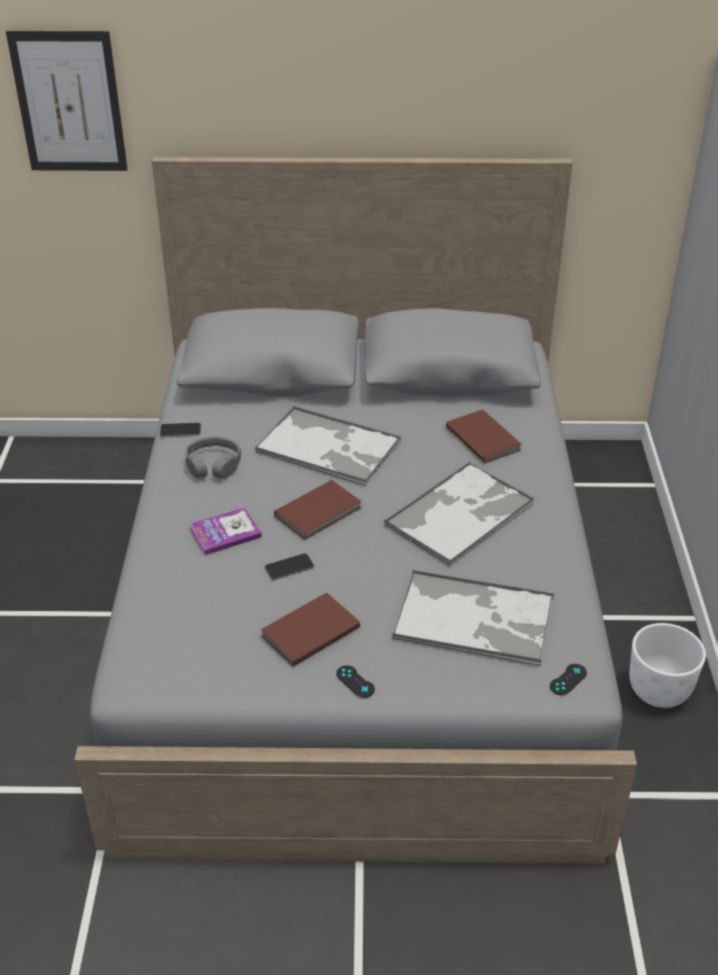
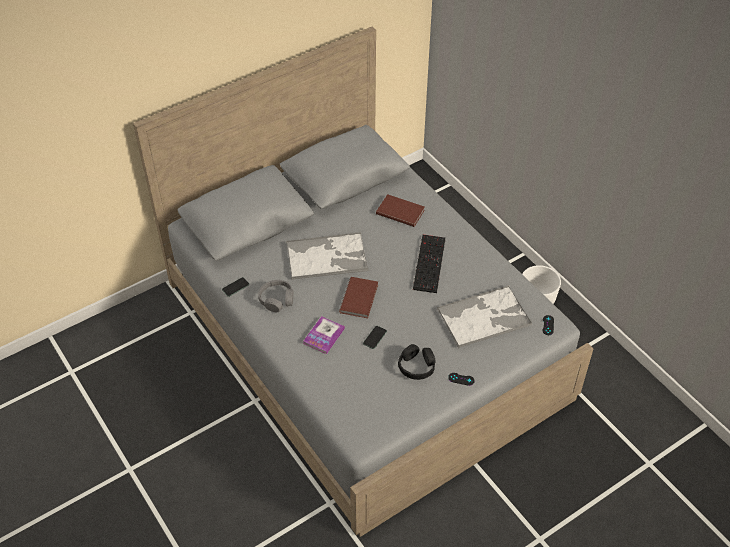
camera: 35 degrees left, 10 degrees up
picture [6,31,128,171] -> none
brown book [261,592,360,667] -> black headphones [398,344,435,380]
tray [384,462,535,567] -> keyboard [413,235,446,293]

